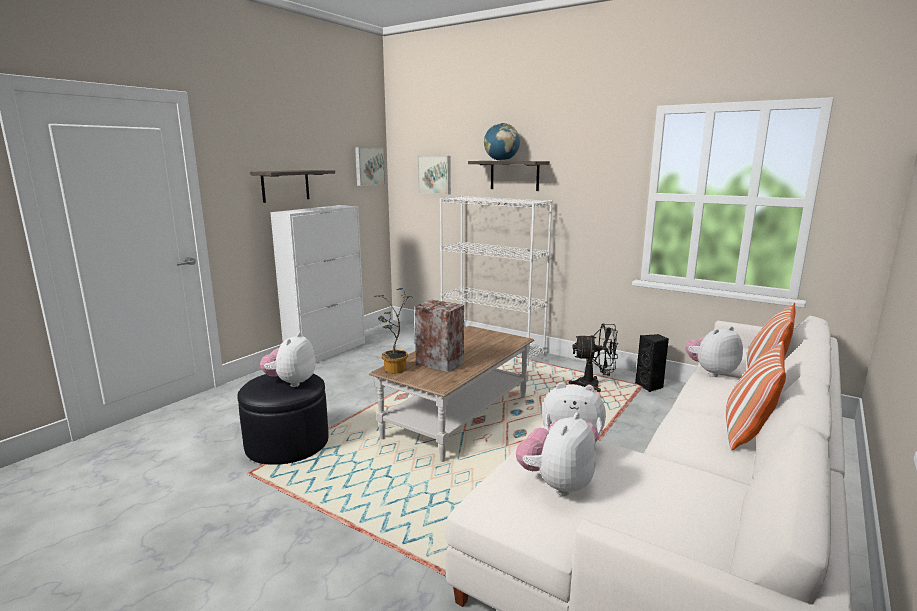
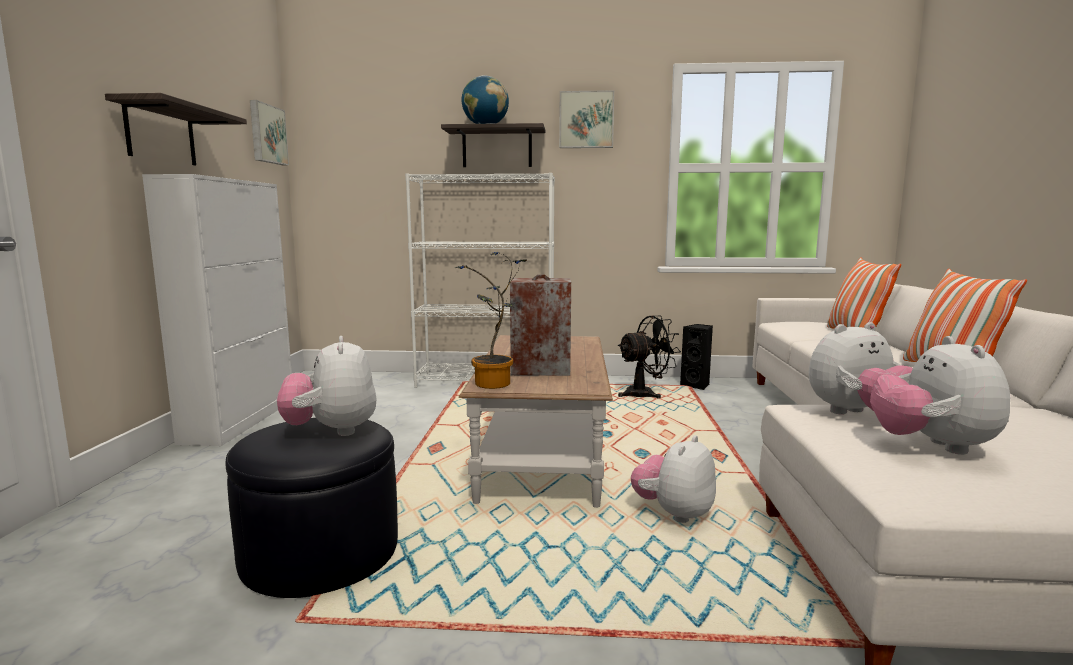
camera: 30 degrees left, 5 degrees down
picture [417,156,451,195] -> picture moved to [559,90,614,148]
plush toy [685,326,743,377] -> plush toy moved to [631,435,716,523]

